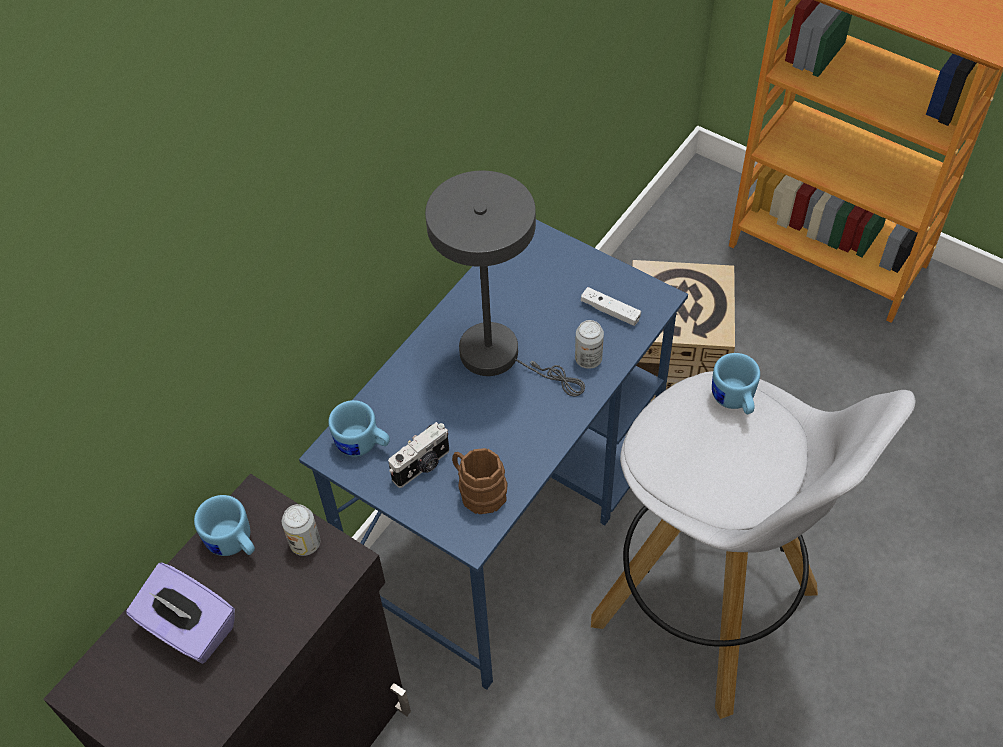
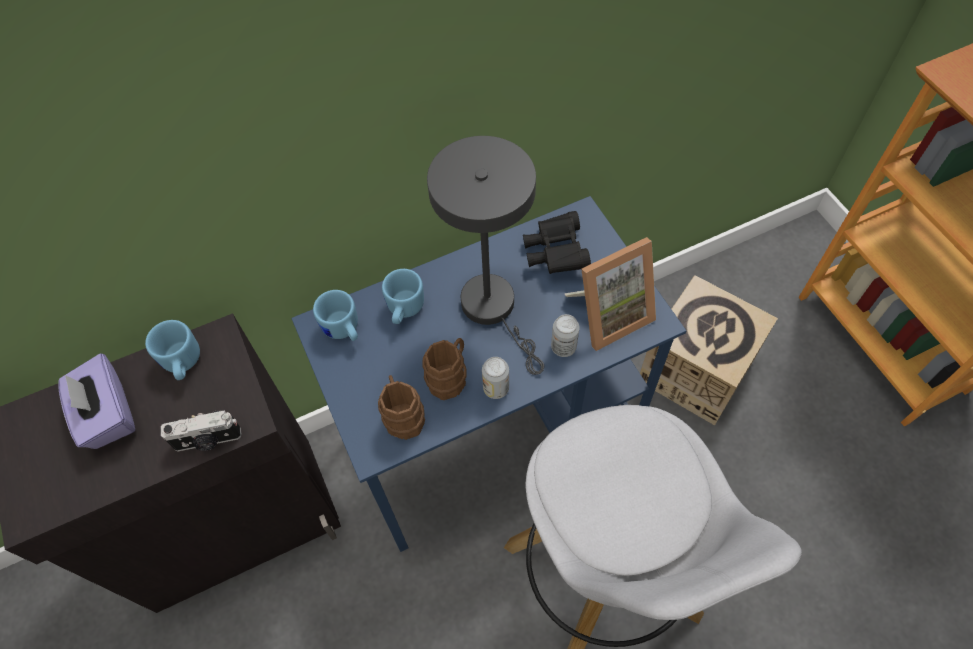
camera: 30 degrees right, 5 degrees up
can [282,504,320,556] -> can moved to [482,357,509,399]
camera [388,422,449,488] -> camera moved to [161,410,241,451]
white game controller [581,287,641,326] -> picture frame [564,237,656,351]
blue mug [712,353,760,414] -> blue mug moved to [382,269,424,324]
none -> brown mug [422,338,467,400]
none -> black binoculars [523,211,591,274]

